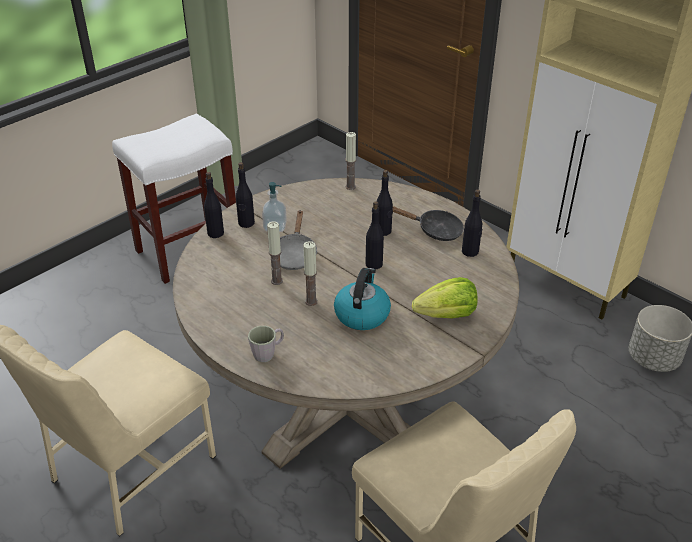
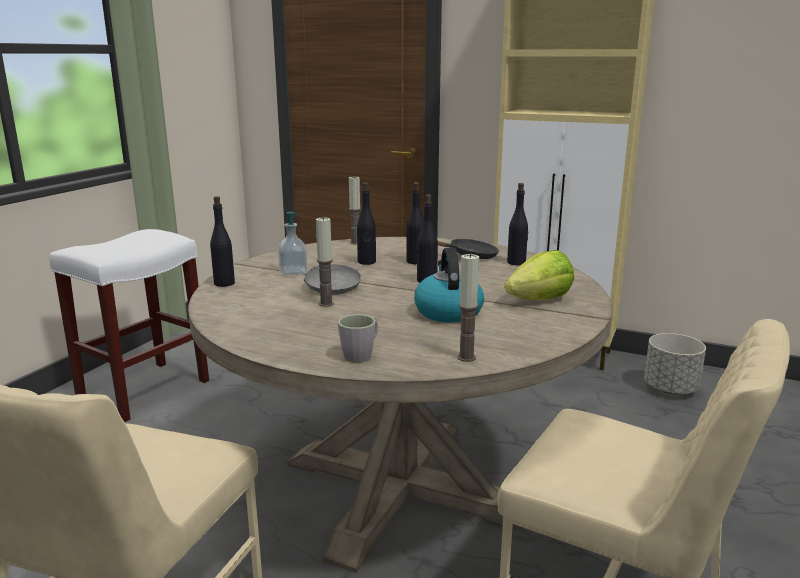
camera: 20 degrees left, 20 degrees down
black bottle [236,162,255,228] -> black bottle moved to [357,182,376,265]
candle [303,241,318,306] -> candle moved to [457,253,479,362]

